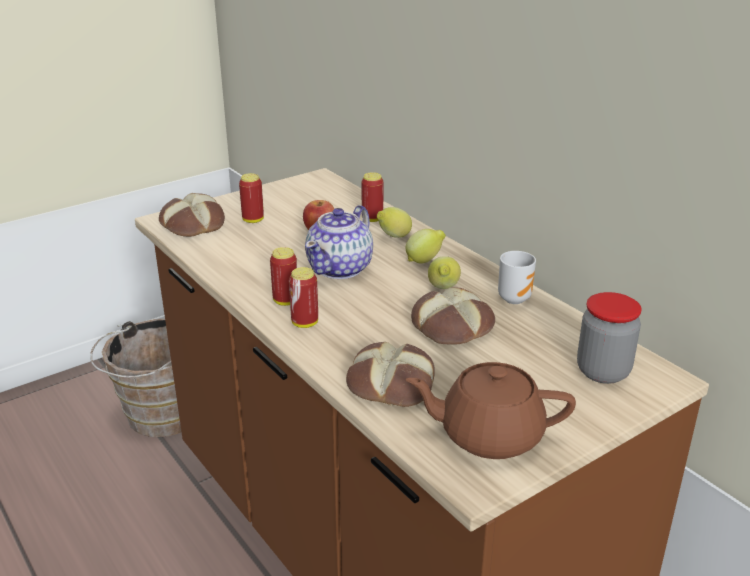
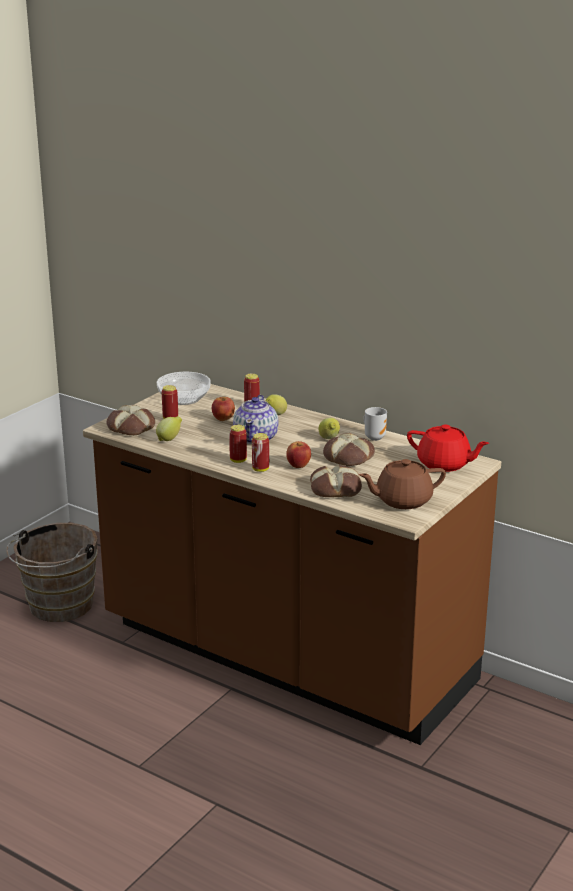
camera: 20 degrees left, 5 degrees down
lemon [406,229,446,263] -> lemon moved to [156,416,182,441]
jar [577,292,642,384] -> red teapot [407,424,489,472]
none -> bowl [157,372,211,405]
none -> apple [286,441,311,468]

